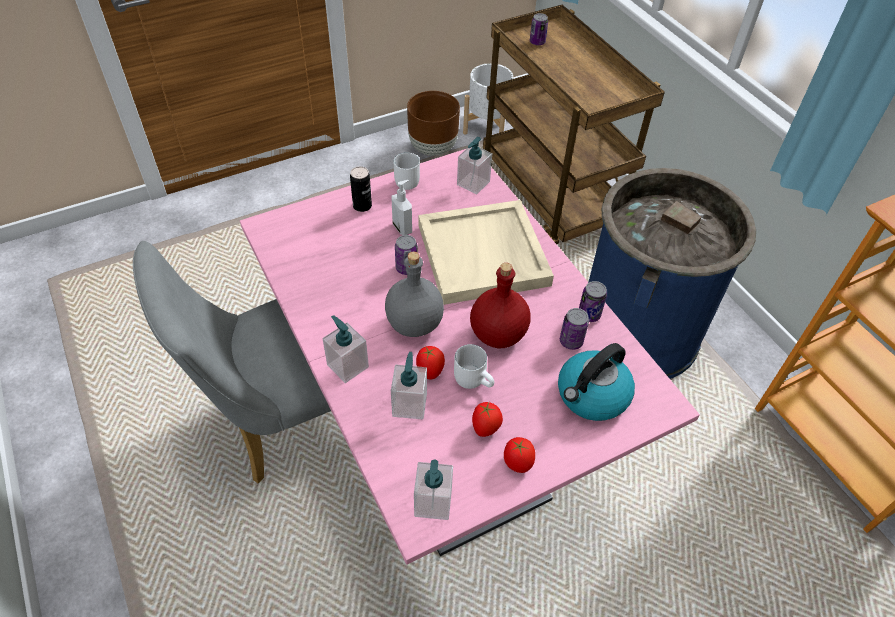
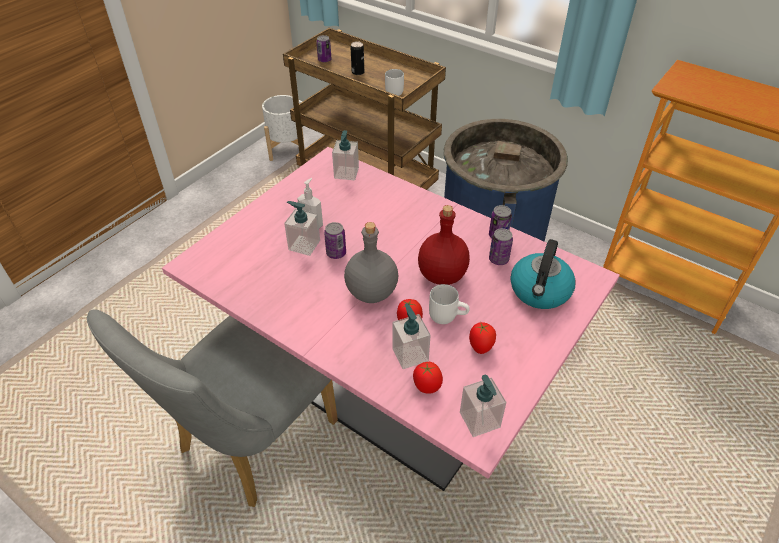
camera: 25 degrees left, 5 degrees down
soap dispenser [323,315,369,383] -> soap dispenser moved to [284,201,320,256]
can [350,166,372,212] -> can moved to [351,41,364,75]
white mug [394,152,420,190] -> white mug moved to [385,69,404,96]
brown planter [407,91,460,156] -> none
beige tray [418,200,554,305] -> none
tomato [504,437,535,473] -> tomato moved to [413,362,443,394]

